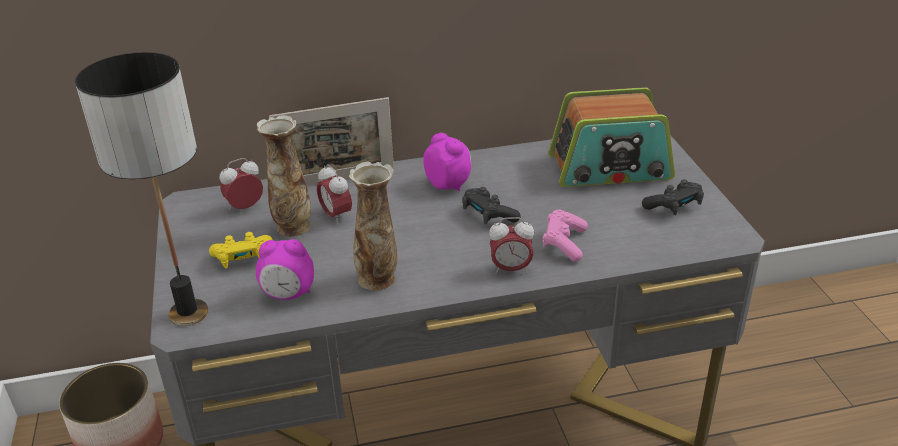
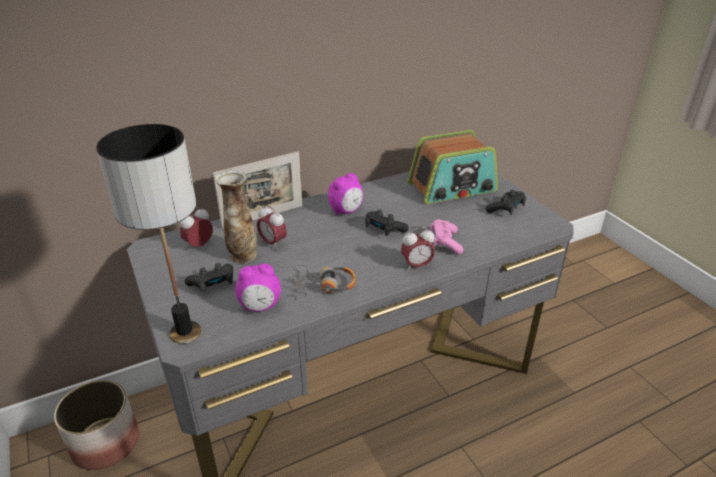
camera: 15 degrees left, 0 degrees up
yellow game controller [209,232,273,268] -> black game controller [185,263,233,294]
vase [349,162,398,291] -> headphones [292,265,356,298]
alarm clock [423,133,471,191] -> alarm clock turned 105 degrees clockwise [328,173,363,215]

